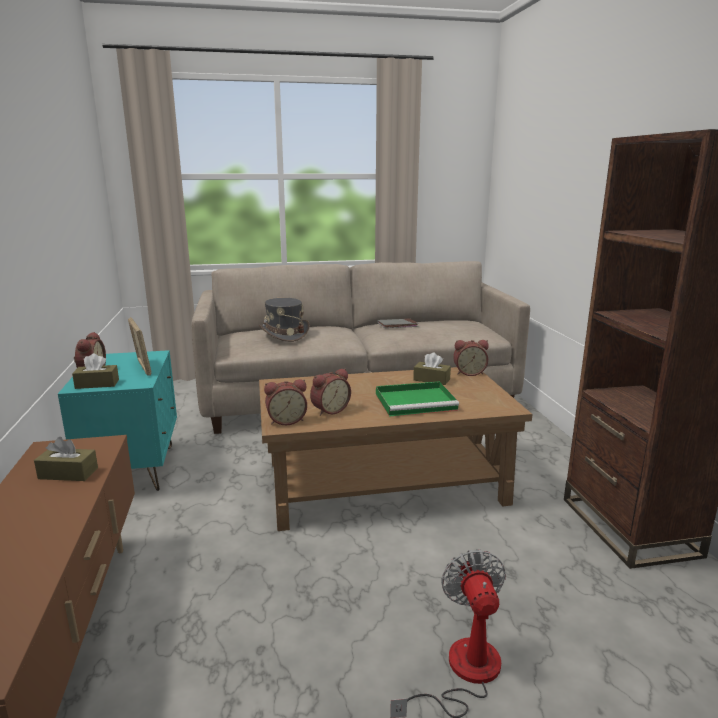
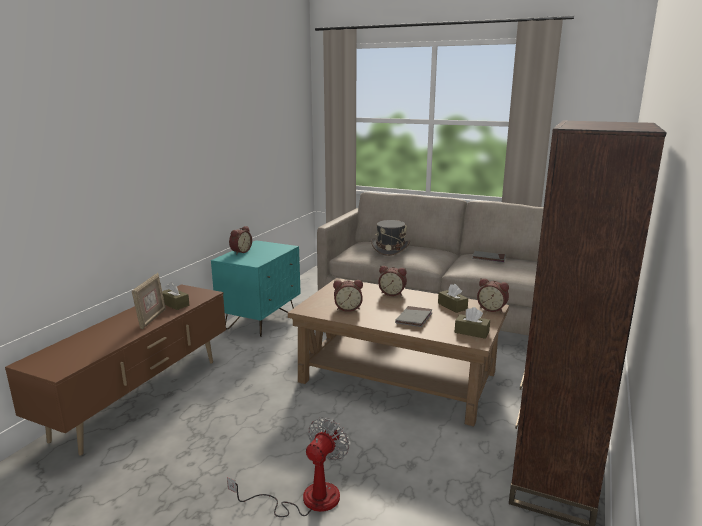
camera: 35 degrees right, 0 degrees up
brown tissue box [72,353,119,389] -> brown tissue box moved to [455,307,490,339]
picture frame [128,317,151,376] -> picture frame moved to [132,273,166,330]
alarm clock [264,379,307,425] -> alarm clock moved to [378,266,407,296]
green tray [376,381,459,417] -> grey book [395,306,433,327]

